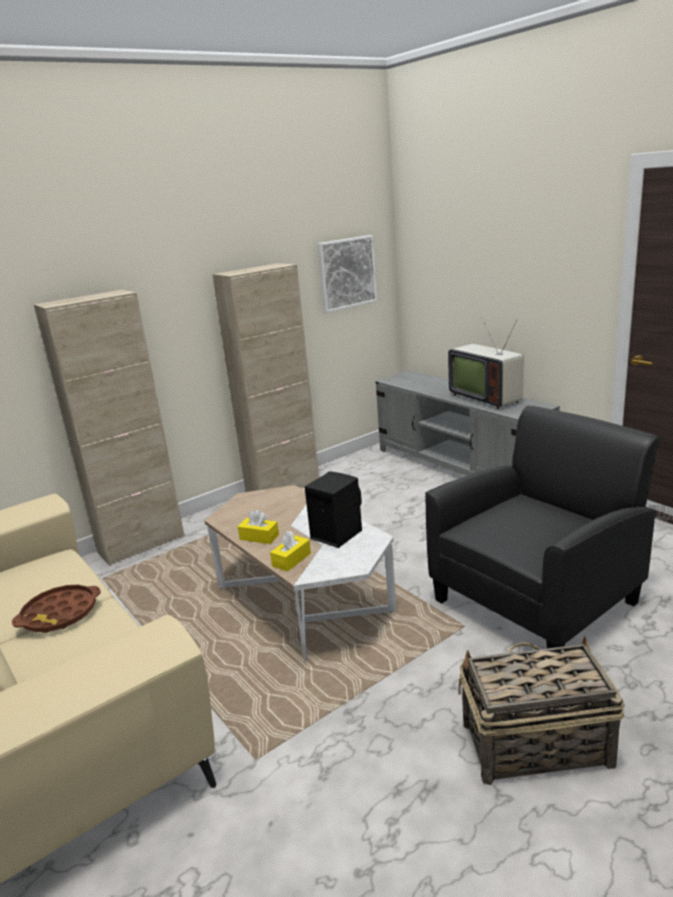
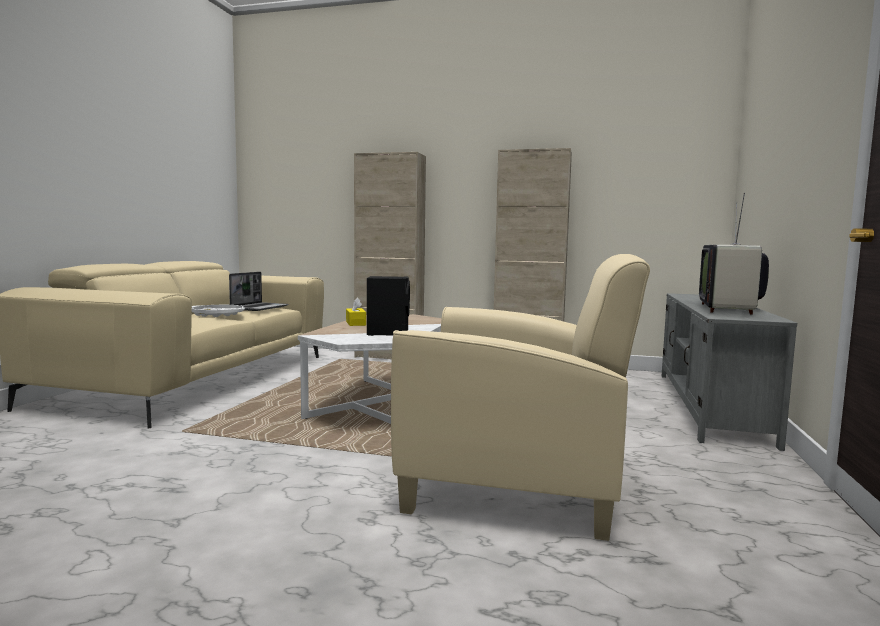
camera: 50 degrees right, 15 degrees down
brown tray [12,585,101,633] -> white tray [192,305,245,317]
yellow tissue box [270,531,311,572] -> none
picture [317,235,377,313] -> none
black armchair [425,406,660,648] -> beige armchair [391,254,650,541]
basket [459,636,625,785] -> none
none -> laptop [229,272,288,311]

